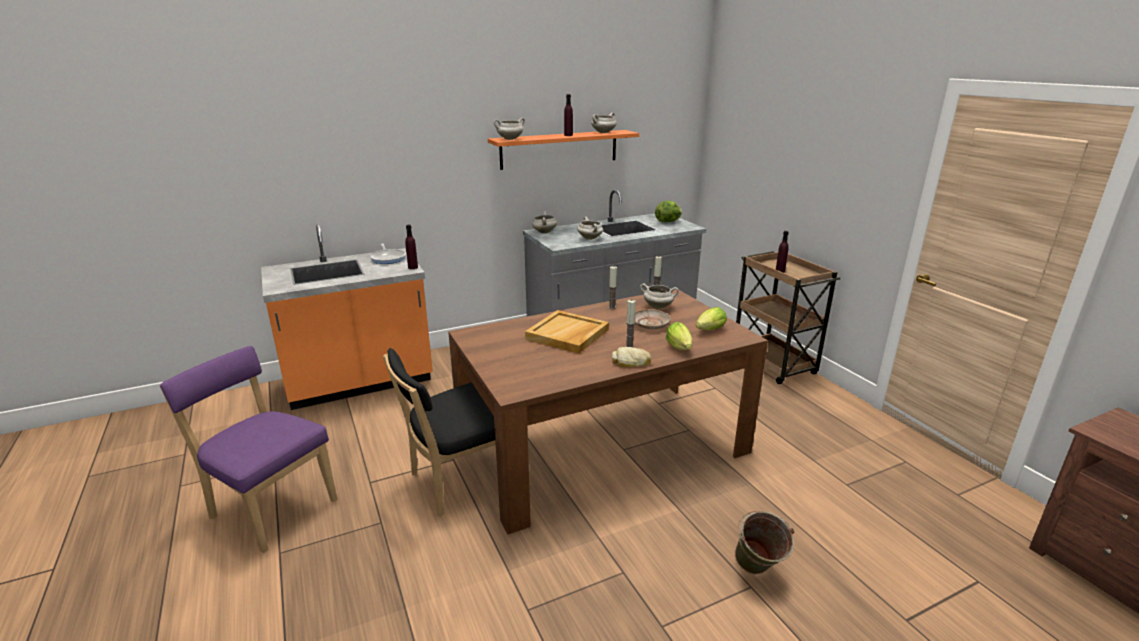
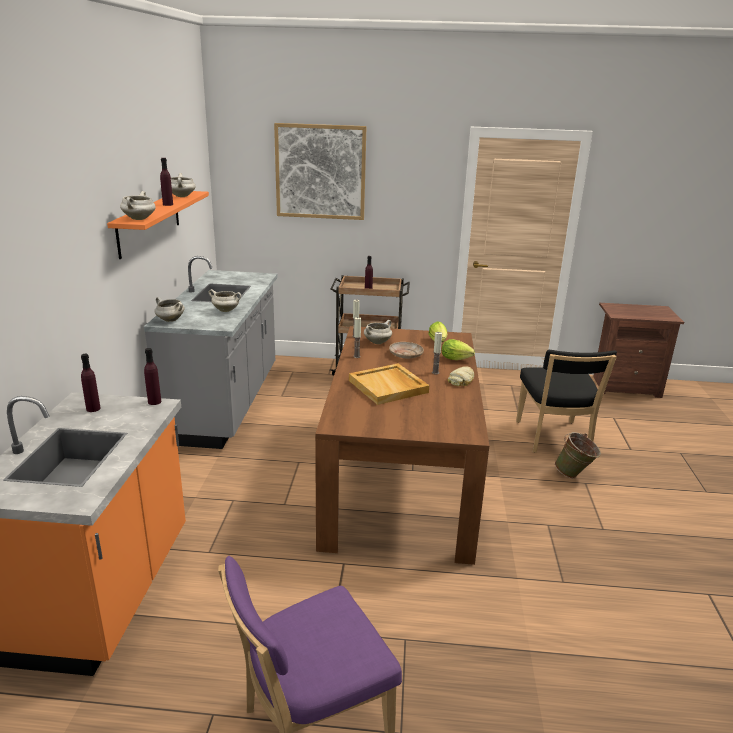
camera: 60 degrees left, 0 degrees up
frying pan [370,244,406,264] -> purple bottle [81,354,100,412]
black chair [383,348,496,517] -> black chair moved to [516,350,617,453]
lettuce [655,201,682,222] -> none
none -> picture [274,123,366,220]

